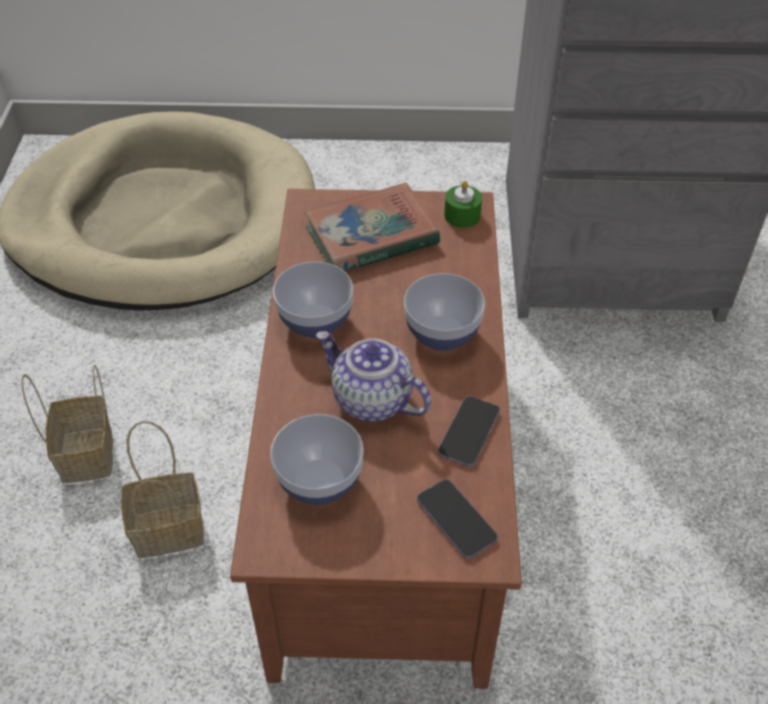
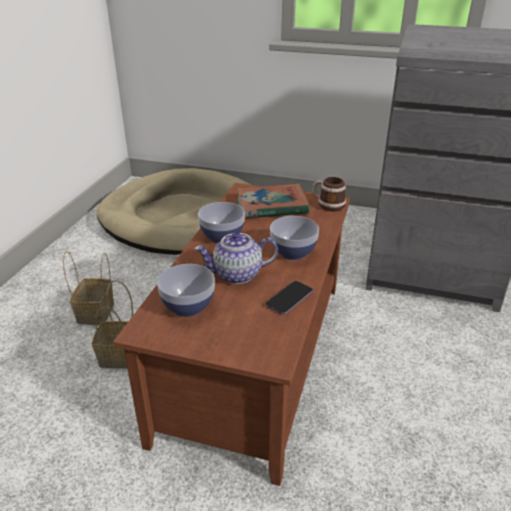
camera: 15 degrees right, 15 degrees down
teapot [316,331,431,421] -> teapot turned 60 degrees counterclockwise [195,232,278,284]
phone [417,479,498,559] -> none
green candle [444,181,482,228] -> mug [312,177,346,211]

